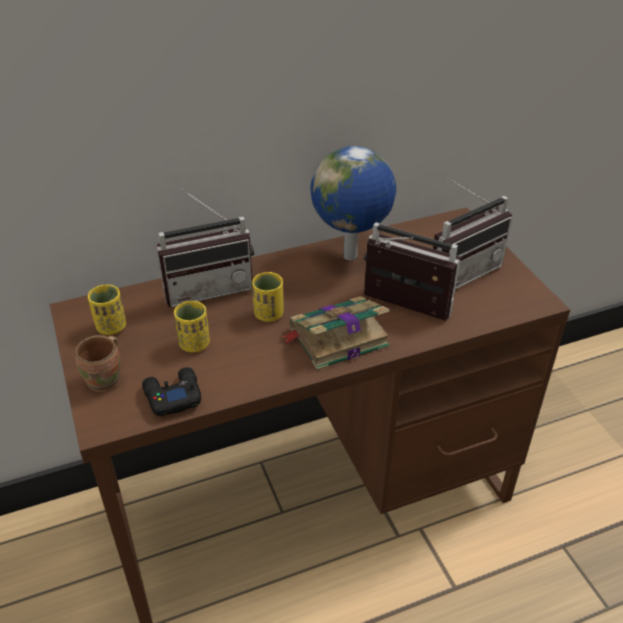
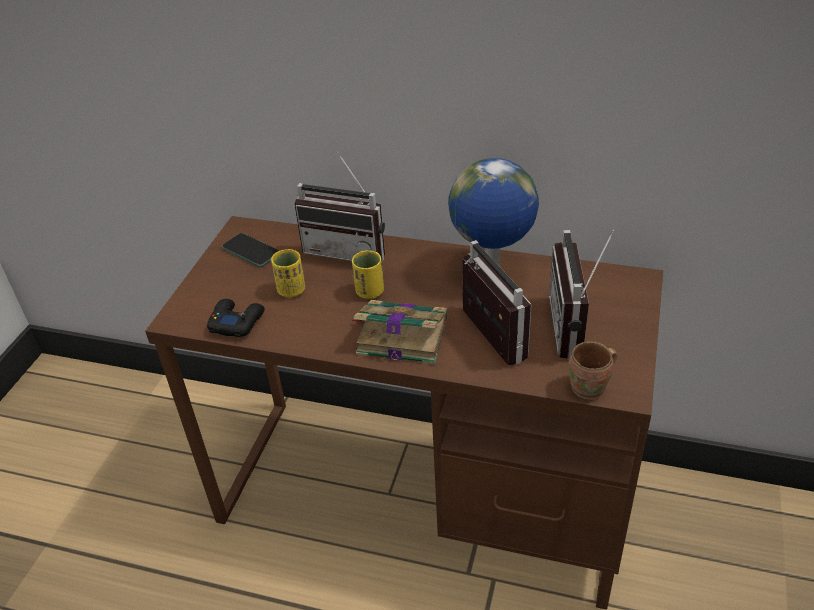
camera: 40 degrees right, 0 degrees up
brown mug [75,335,120,392] -> brown mug moved to [569,341,617,400]
yellow cup [88,285,126,335] -> phone [222,233,279,267]
radio [433,178,512,289] -> radio turned 90 degrees clockwise [549,229,614,360]

